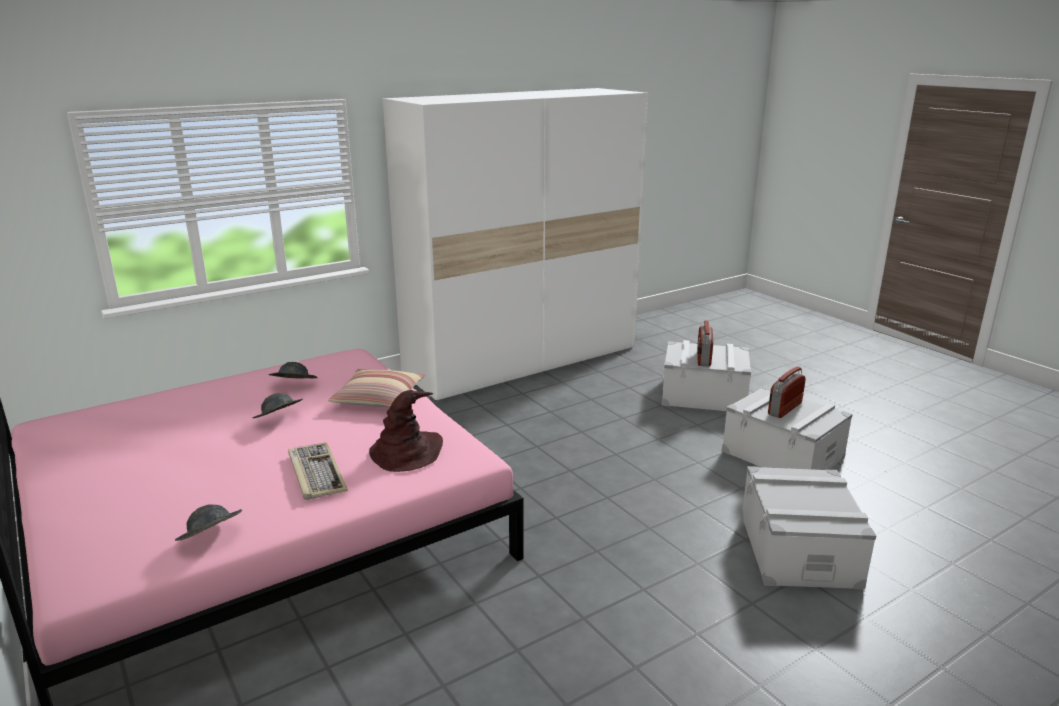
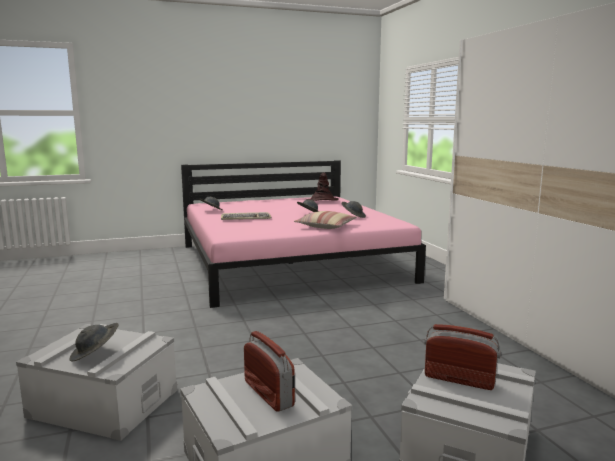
camera: 105 degrees right, 10 degrees down
brown hat [369,390,443,472] -> brown hat moved to [306,173,339,201]
none -> grey hat [69,323,119,361]

